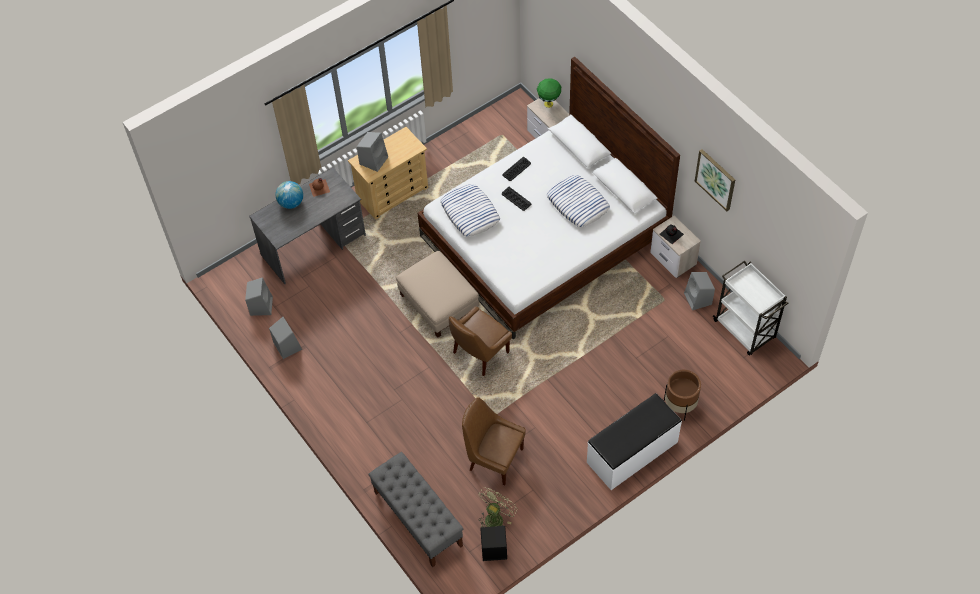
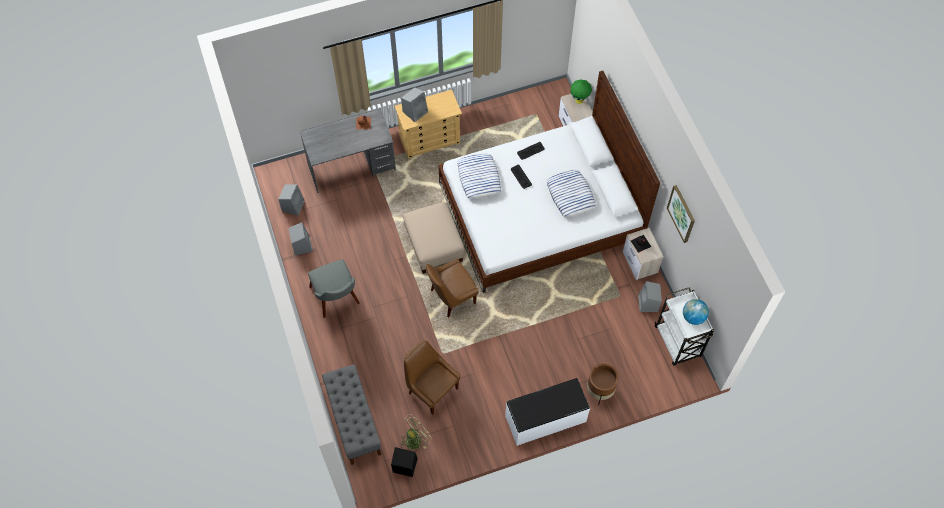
camera: 15 degrees right, 5 degrees up
globe [275,181,303,209] -> globe moved to [683,299,709,325]
none -> grey chair [308,259,360,318]

